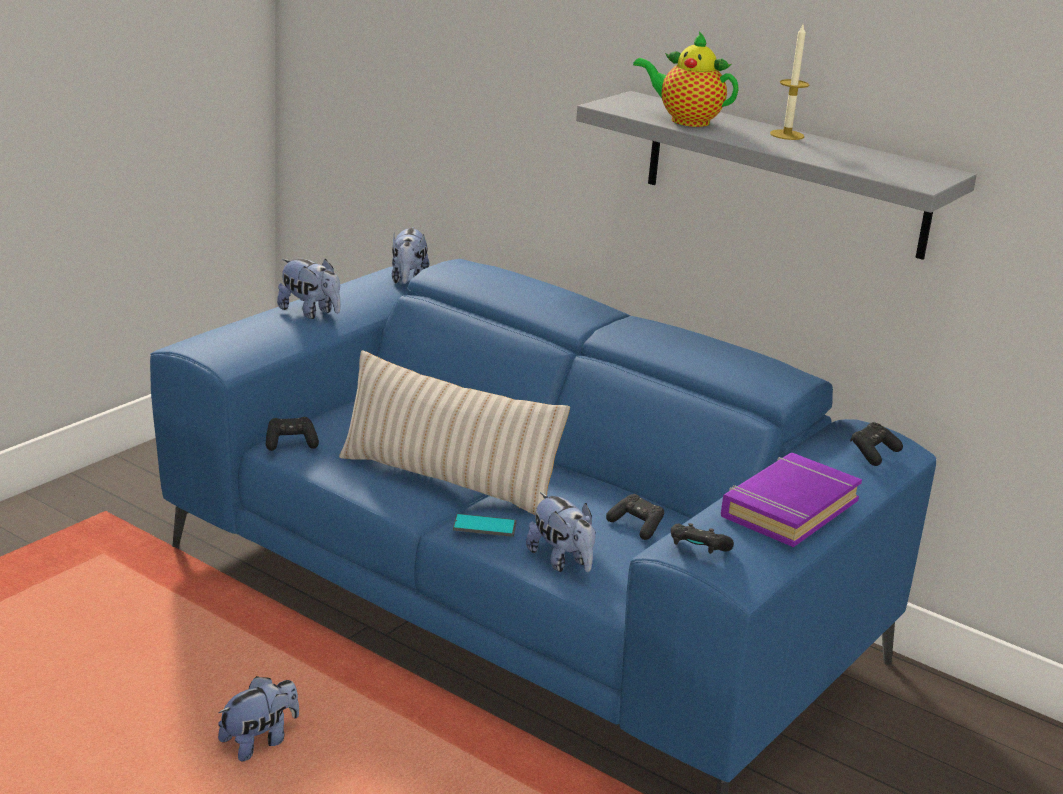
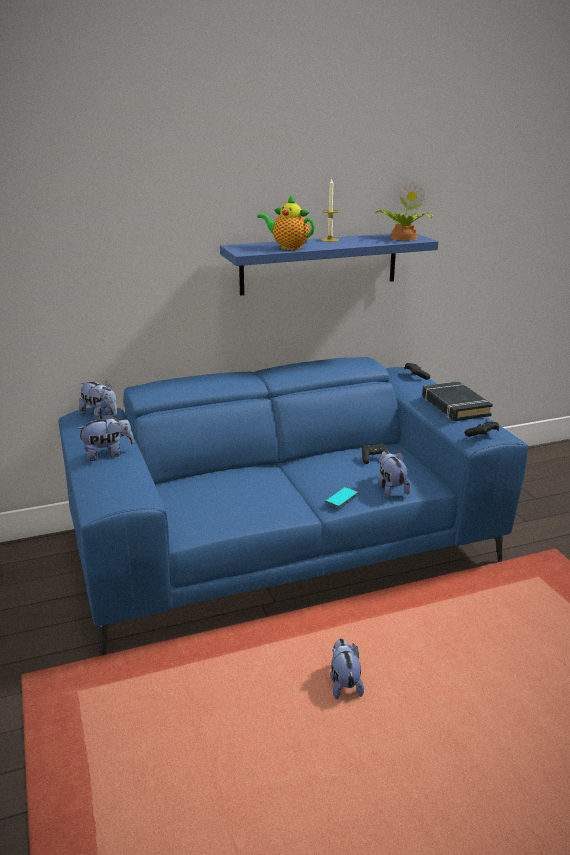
camera: 55 degrees left, 0 degrees up
black game controller [266,417,319,451] -> none
beige pillow [339,351,570,515] -> none
plush toy [526,492,596,572] -> plush toy turned 105 degrees counterclockwise [378,451,411,498]
grey shelf [576,91,977,260] -> blue shelf [220,233,438,296]
teapot [633,31,739,127] -> teapot turned 60 degrees clockwise [257,195,315,250]
purple book [721,453,862,547] -> black book [422,381,493,421]
none -> potted plant [374,181,433,240]

